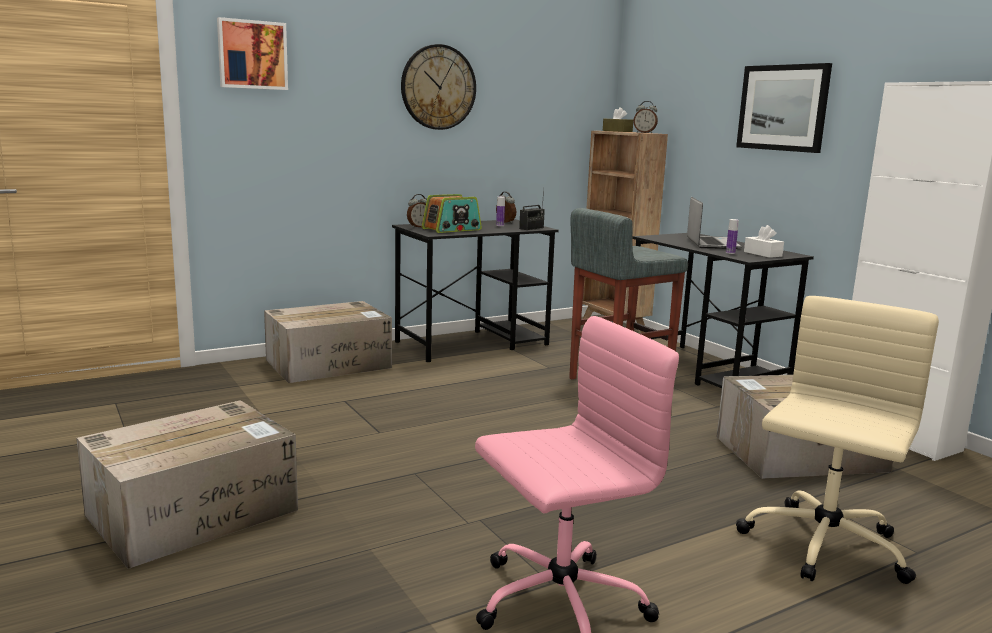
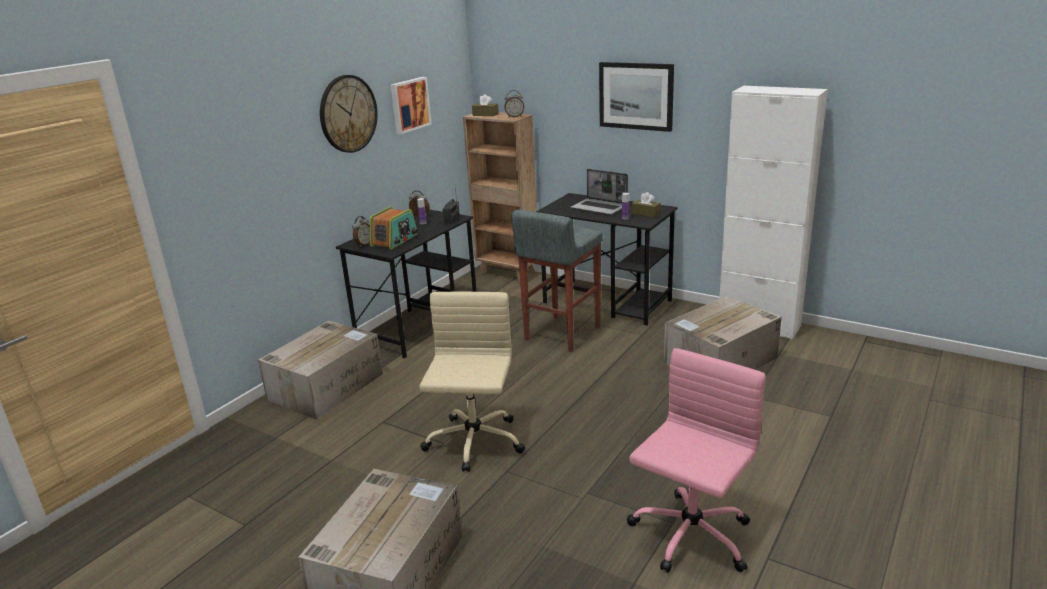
camera: 25 degrees left, 10 degrees up
picture [217,17,288,90] -> picture moved to [391,77,432,134]
laptop [687,197,742,249] -> laptop turned 150 degrees clockwise [571,169,628,215]
beige office chair [736,296,939,584] -> beige office chair moved to [419,292,525,472]
white tissue box [744,225,784,258] -> brown tissue box [632,192,661,217]

